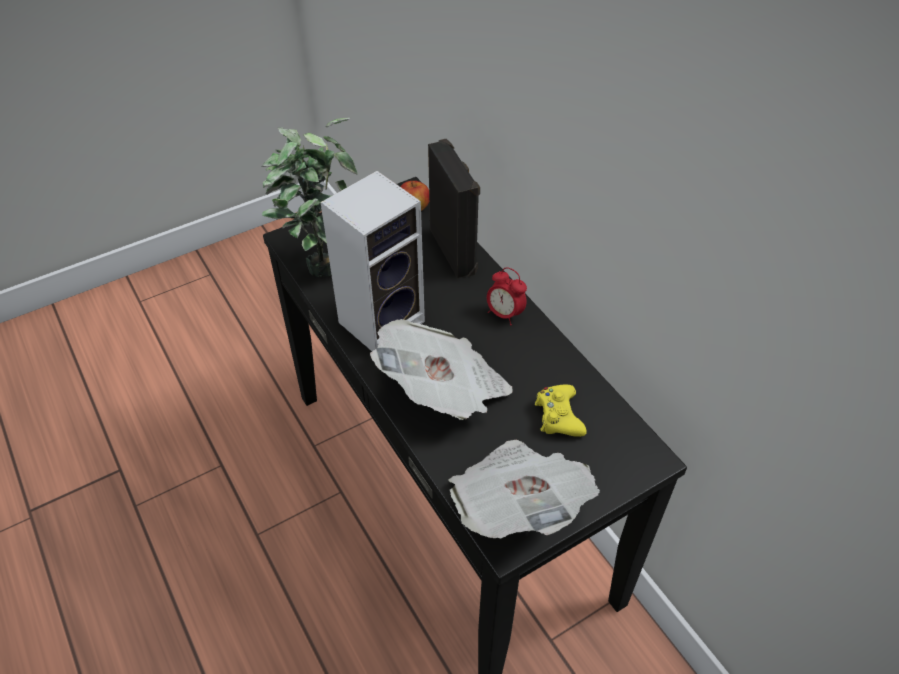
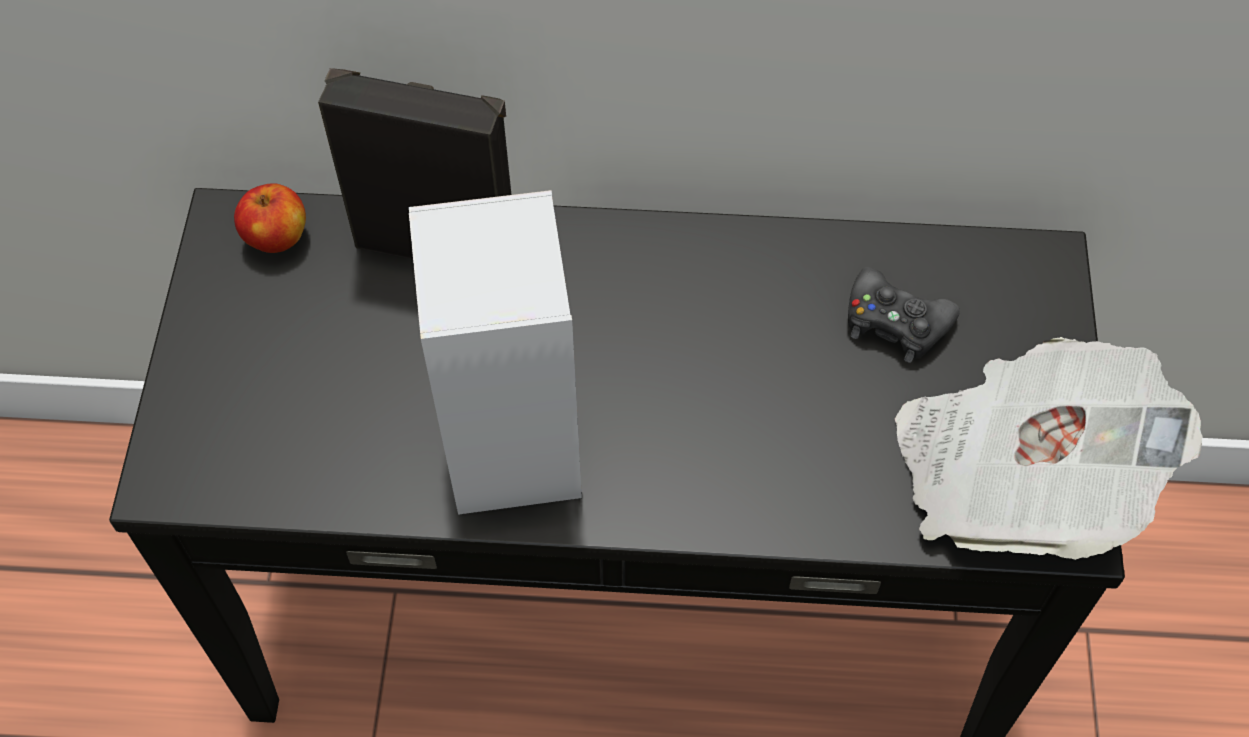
camera: 55 degrees left, 10 degrees up
potted plant [262,118,358,277] -> none
newspaper [370,319,513,420] -> none
alarm clock [487,267,527,326] -> none
yellow game controller [535,385,587,437] -> black game controller [848,267,960,363]

